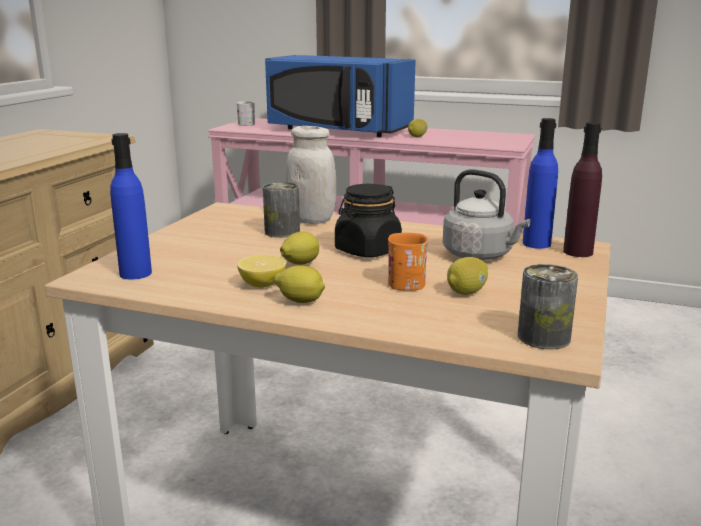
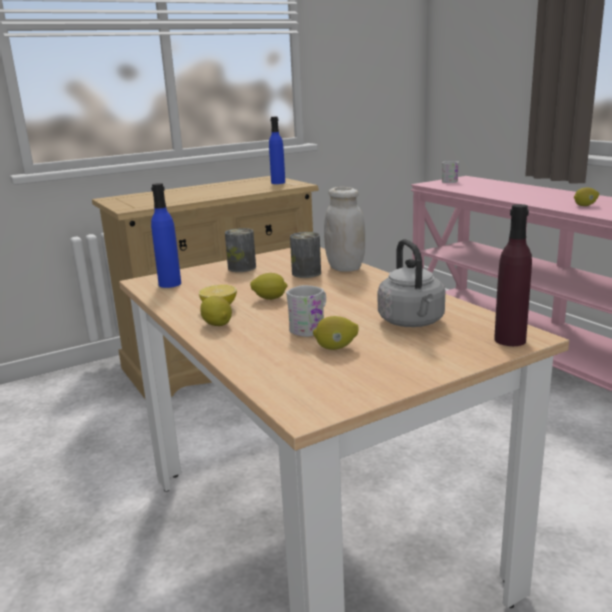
camera: 40 degrees right, 0 degrees up
blue microwave [265,55,416,137] -> none
black jar [335,184,402,258] -> none
orange mug [388,233,428,291] -> white mug [286,285,326,337]
can [518,264,578,349] -> can moved to [225,228,256,272]
blue bottle [523,118,558,249] -> blue bottle moved to [269,117,285,184]

